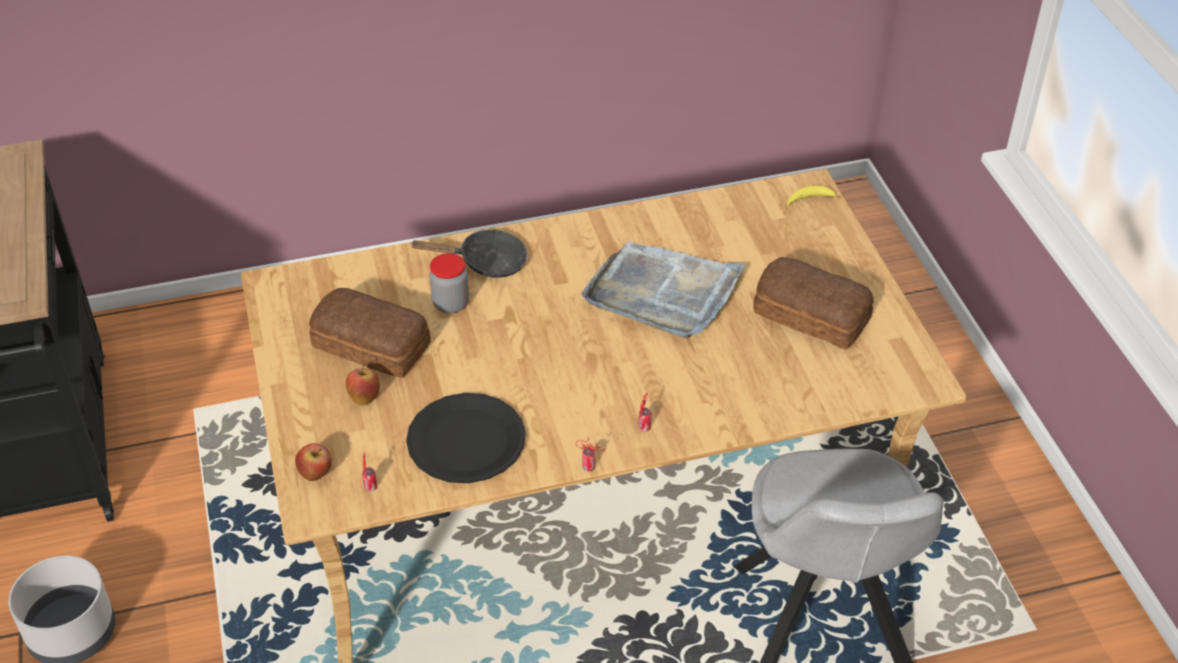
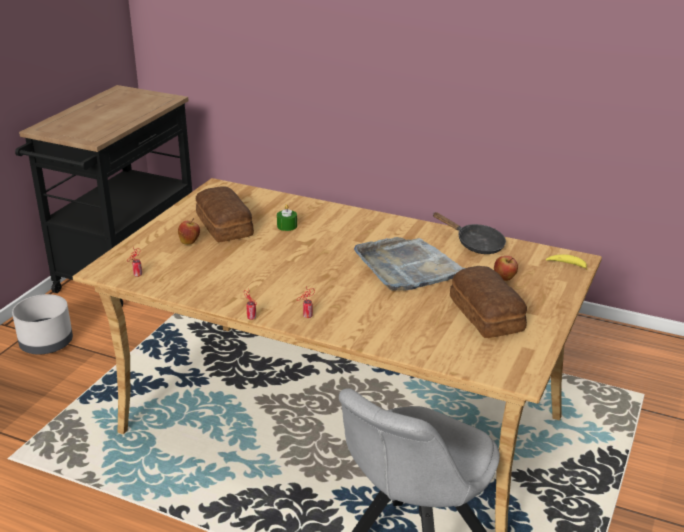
camera: 40 degrees right, 15 degrees down
apple [295,443,332,481] -> apple moved to [494,256,518,281]
black plate [406,393,526,483] -> none
black frying pan [410,229,528,278] -> black frying pan moved to [433,212,506,254]
jar [429,253,469,314] -> green candle [277,204,297,231]

